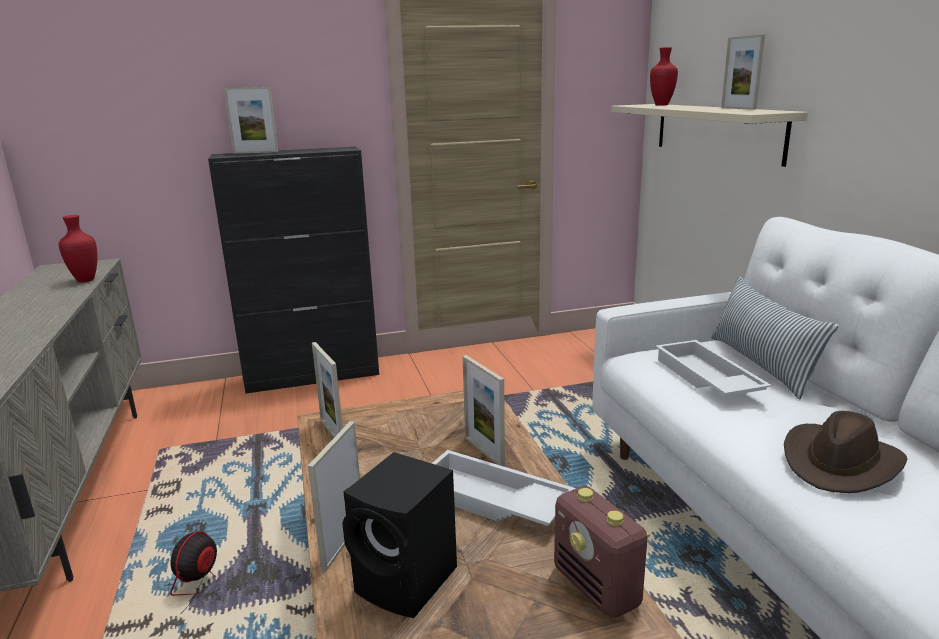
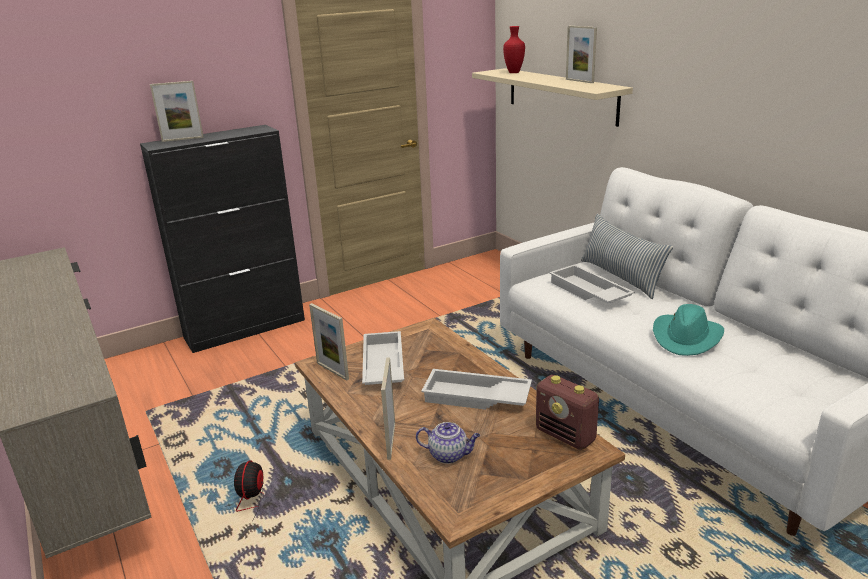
camera: 15 degrees left, 5 degrees up
red vase [59,215,98,282] -> none
black speaker [342,452,457,618] -> teapot [416,422,480,464]
picture frame [462,355,505,467] -> none
brown hat [784,411,907,493] -> turquoise hat [653,304,724,356]
none -> white tray [362,331,404,385]

